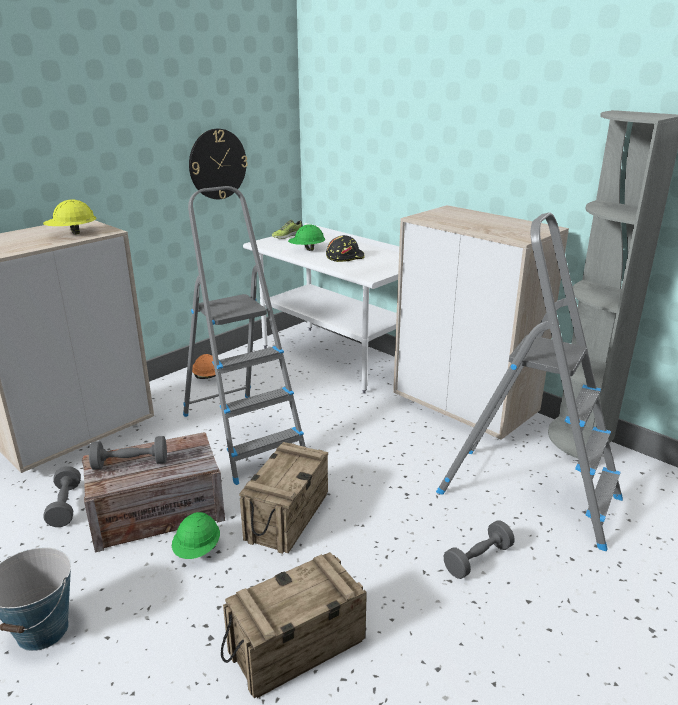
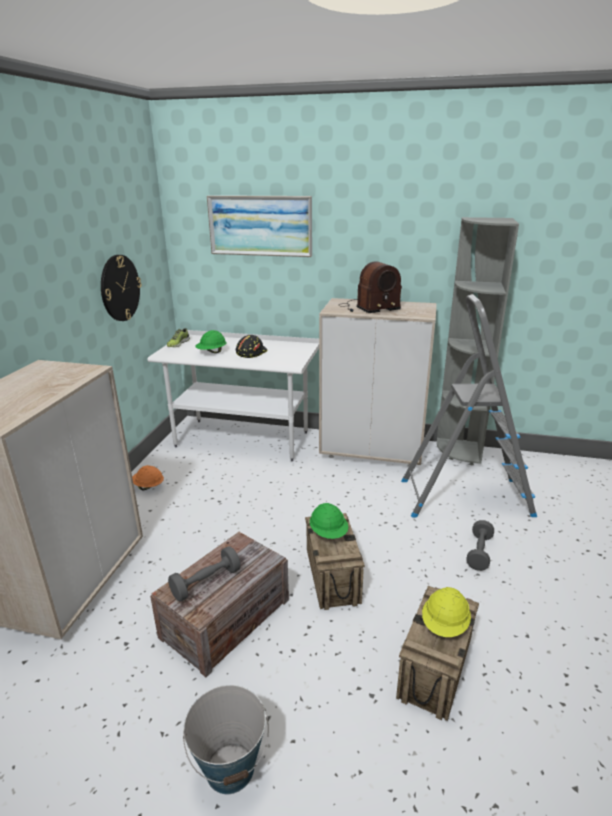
camera: 30 degrees left, 0 degrees up
yellow hard hat [43,199,96,235] -> yellow hard hat moved to [422,587,471,637]
grey dumbbell [44,466,81,527] -> none
green hard hat [172,512,220,559] -> green hard hat moved to [310,503,348,539]
grey step ladder [183,186,306,485] -> none
none -> picture [207,195,312,257]
none -> radio [339,261,402,313]

